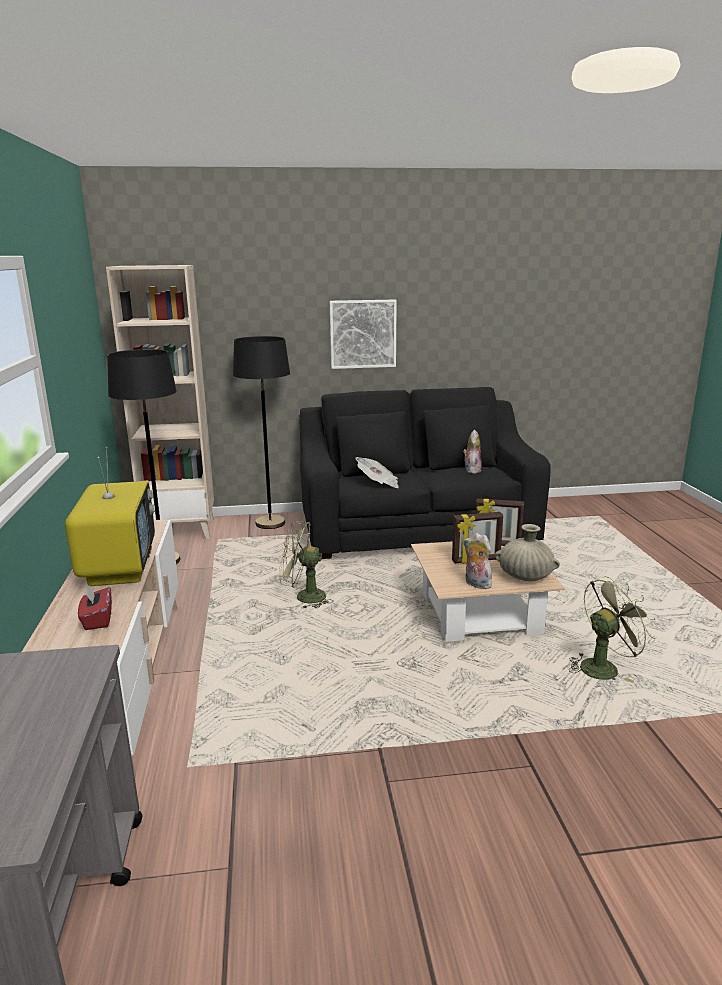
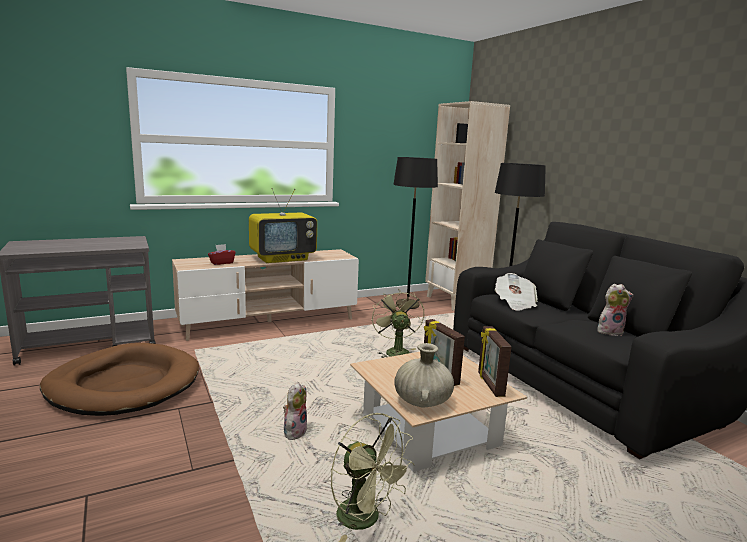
camera: 70 degrees right, 5 degrees down
picture [330,300,397,369] -> none
plush toy [463,533,492,589] -> plush toy moved to [283,382,307,440]
none -> brown dog bed [40,343,199,416]

